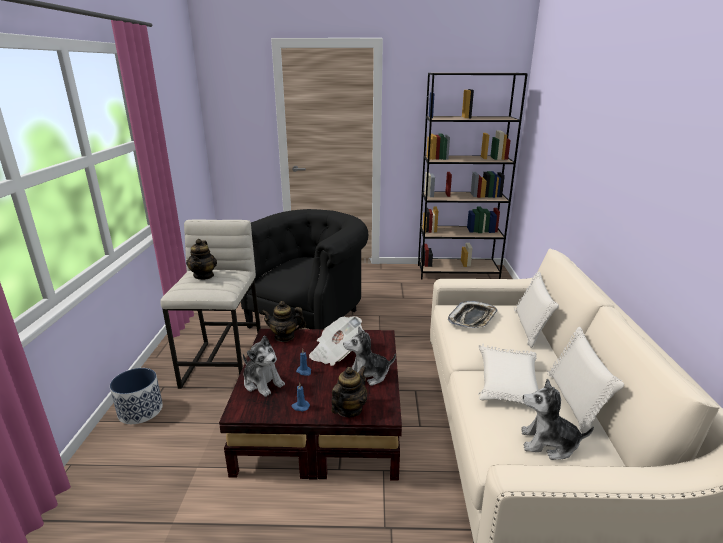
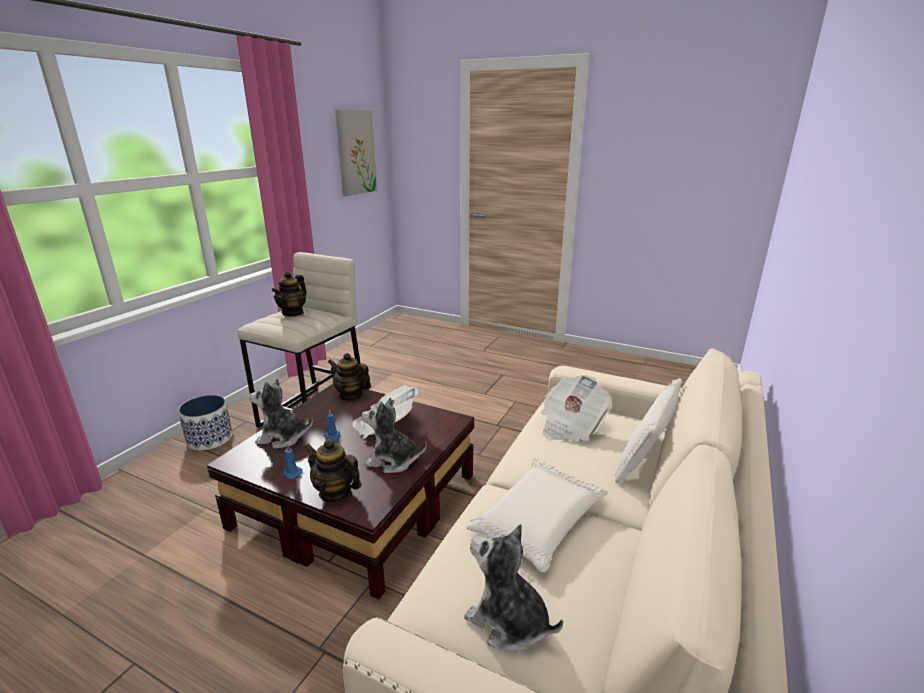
camera: 25 degrees right, 0 degrees up
black armchair [241,209,368,329] -> none
plush toy [243,335,285,397] -> plush toy turned 120 degrees clockwise [249,379,313,449]
teapot [331,366,367,417] -> teapot turned 120 degrees counterclockwise [305,439,361,503]
beige bookcase [418,73,528,279] -> none
tray [448,301,497,328] -> newspaper [541,375,612,442]
white pillow [547,327,624,433] -> none
none -> picture [335,110,377,197]

